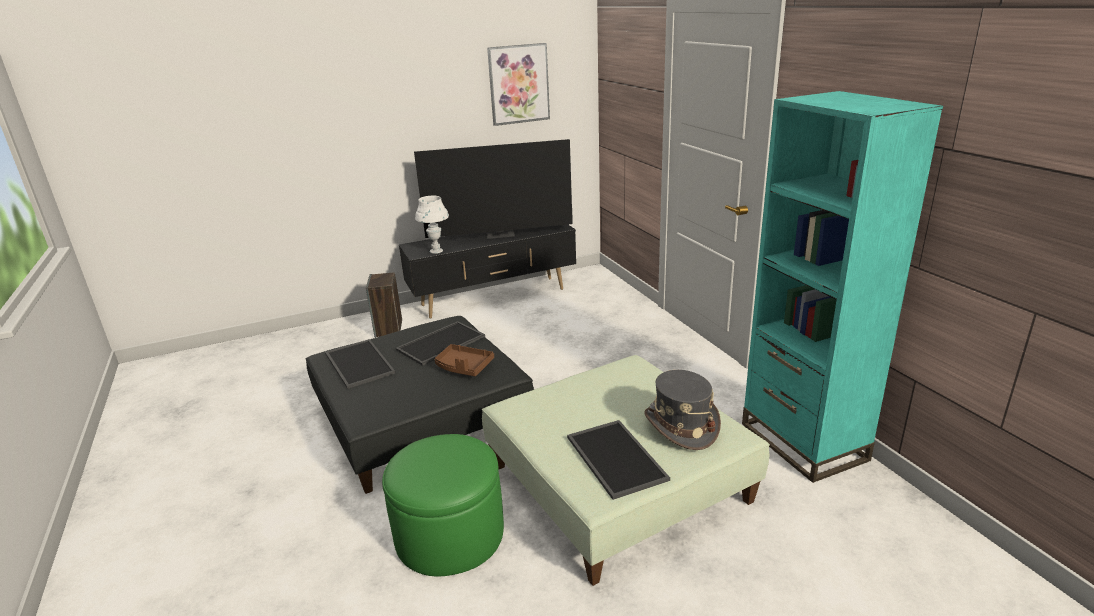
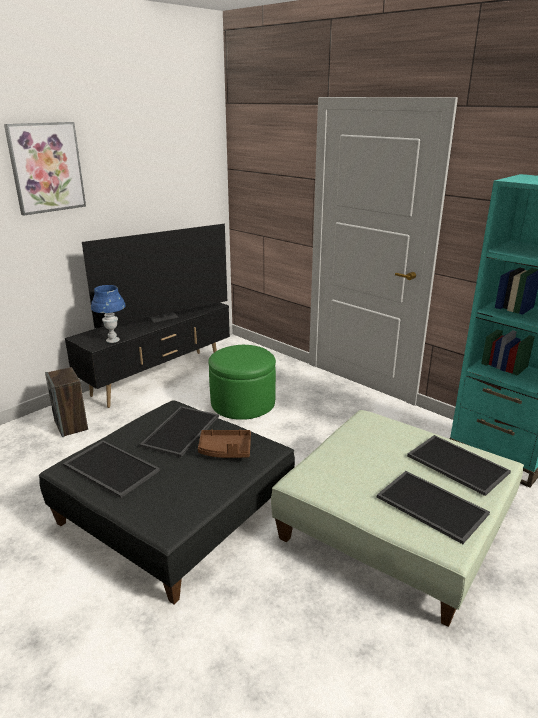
camera: 25 degrees left, 0 degrees up
green ottoman [382,434,504,576] -> green ottoman moved to [208,345,276,420]
white table lamp [415,196,449,254] -> blue table lamp [91,285,126,343]
picture [487,43,550,126] -> picture moved to [4,122,86,215]
grey hat [644,370,721,450] -> tray [407,435,511,496]

